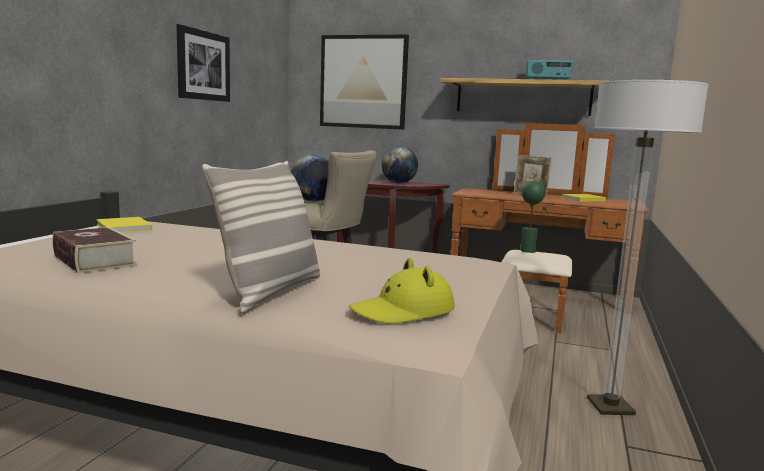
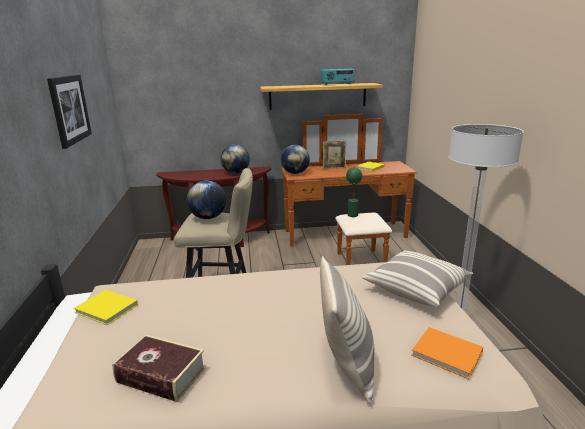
camera: 25 degrees left, 10 degrees up
picture [320,35,409,130] -> none
yellow hat [349,258,455,324] -> orange book [411,327,483,379]
none -> globe [281,145,310,174]
none -> pillow [362,250,473,307]

